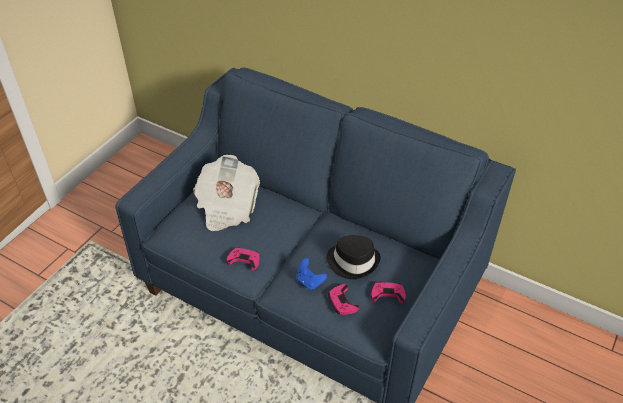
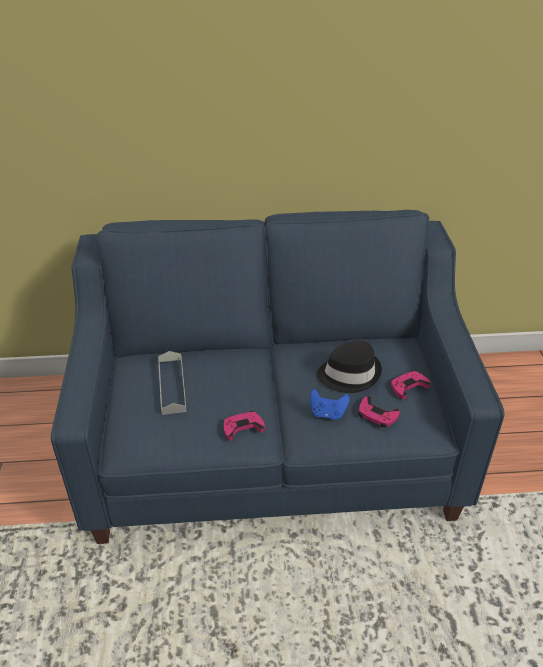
camera: 35 degrees left, 5 degrees down
newspaper [193,155,260,231] -> grey tray [158,351,187,415]

